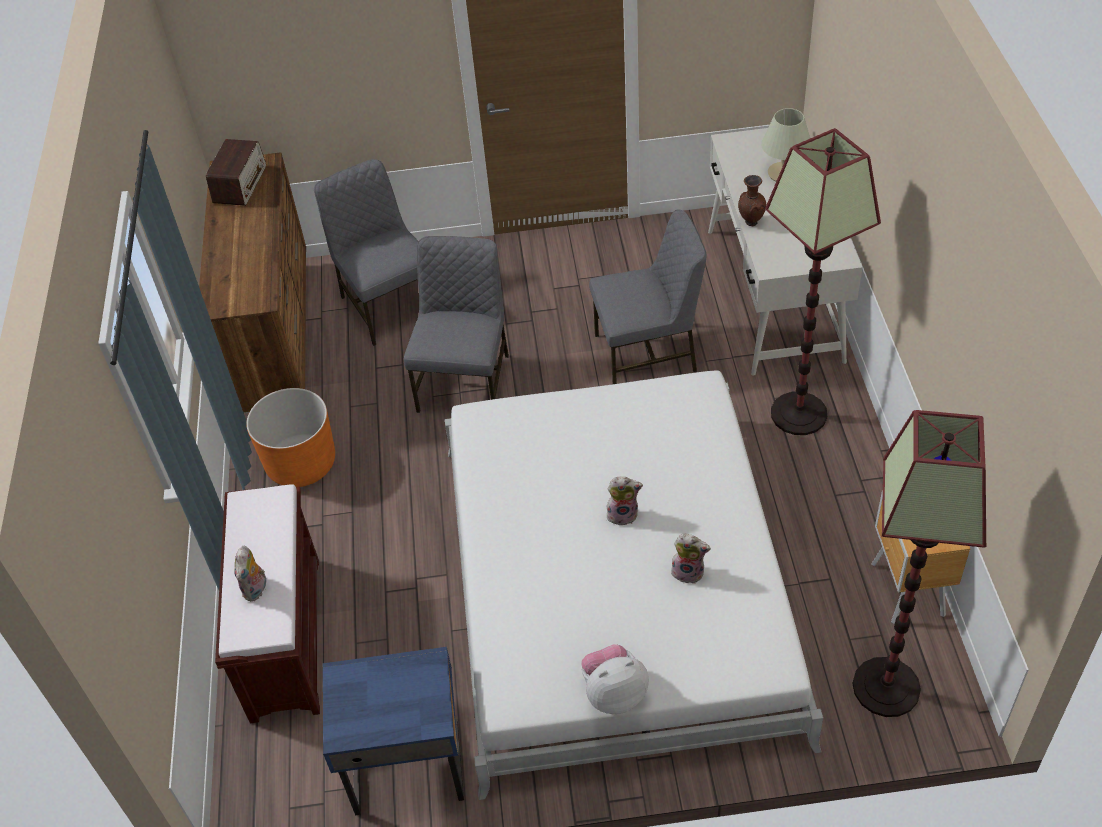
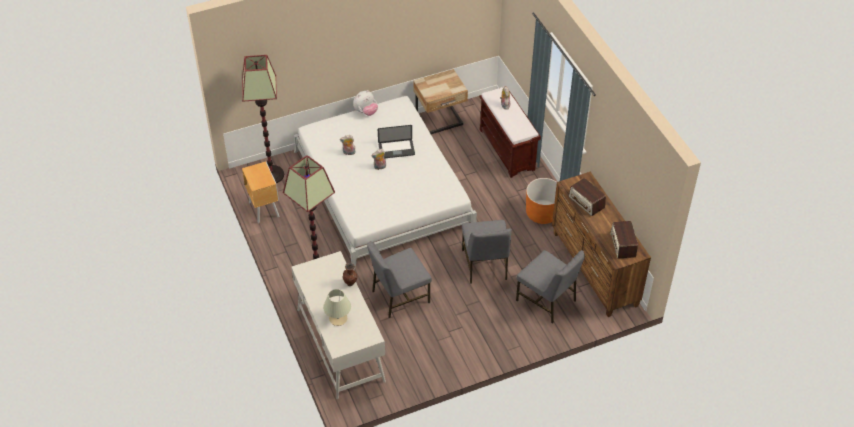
camera: 160 degrees right, 0 degrees up
blue nightstand [323,647,464,815] -> beige nightstand [413,69,468,134]
none -> laptop [378,125,415,158]
none -> radio [569,178,606,216]

